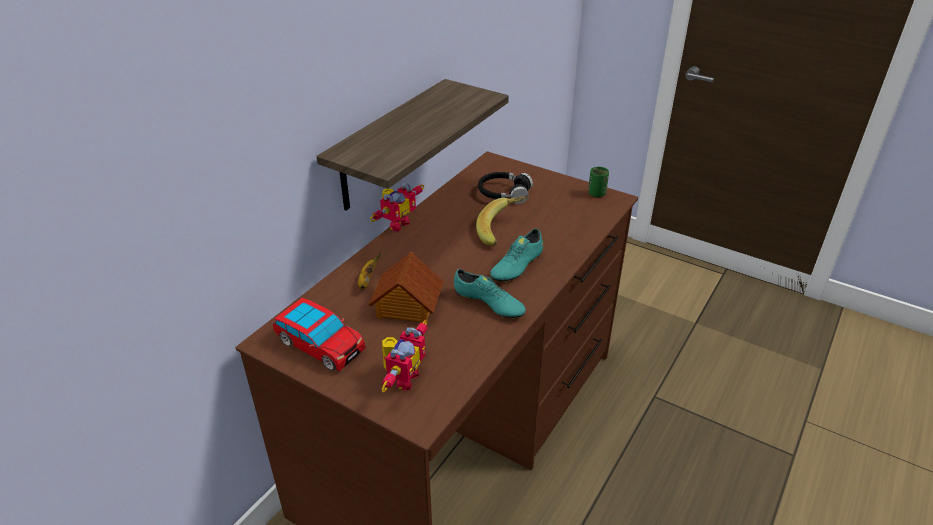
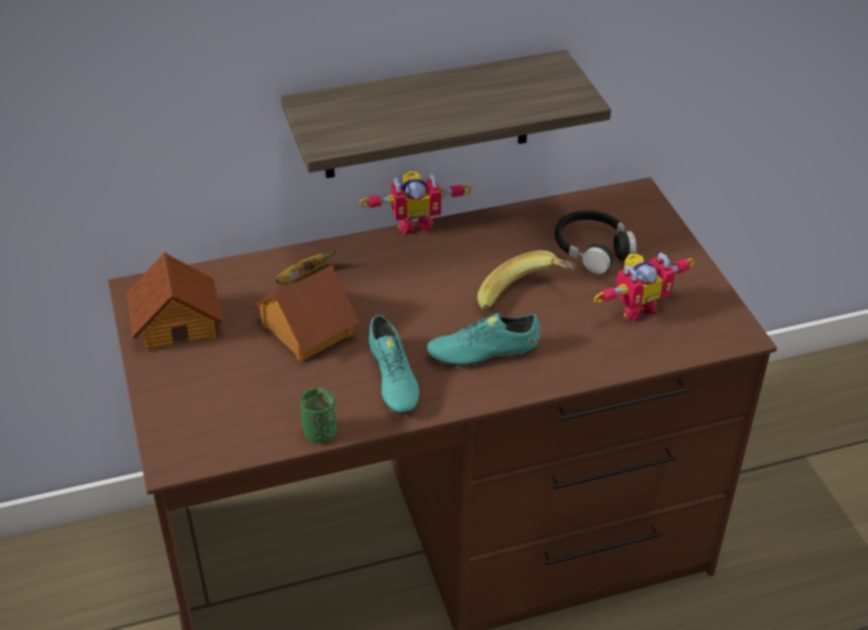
camera: 40 degrees right, 5 degrees up
toy car [273,298,366,371] -> toy house [126,252,223,351]
toy robot [382,320,427,392] -> toy robot moved to [594,253,695,323]
green cup [588,167,609,197] -> green cup moved to [300,388,337,443]

